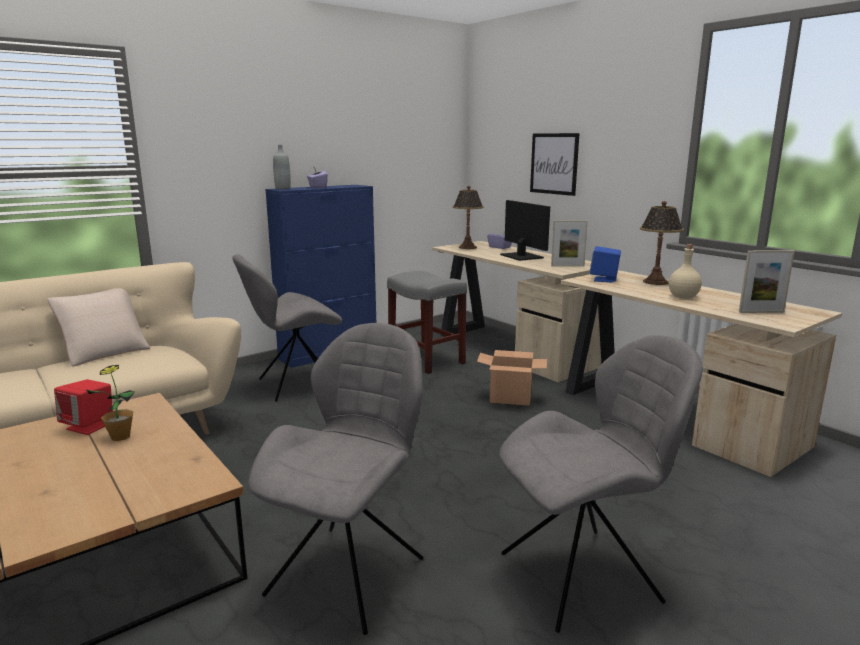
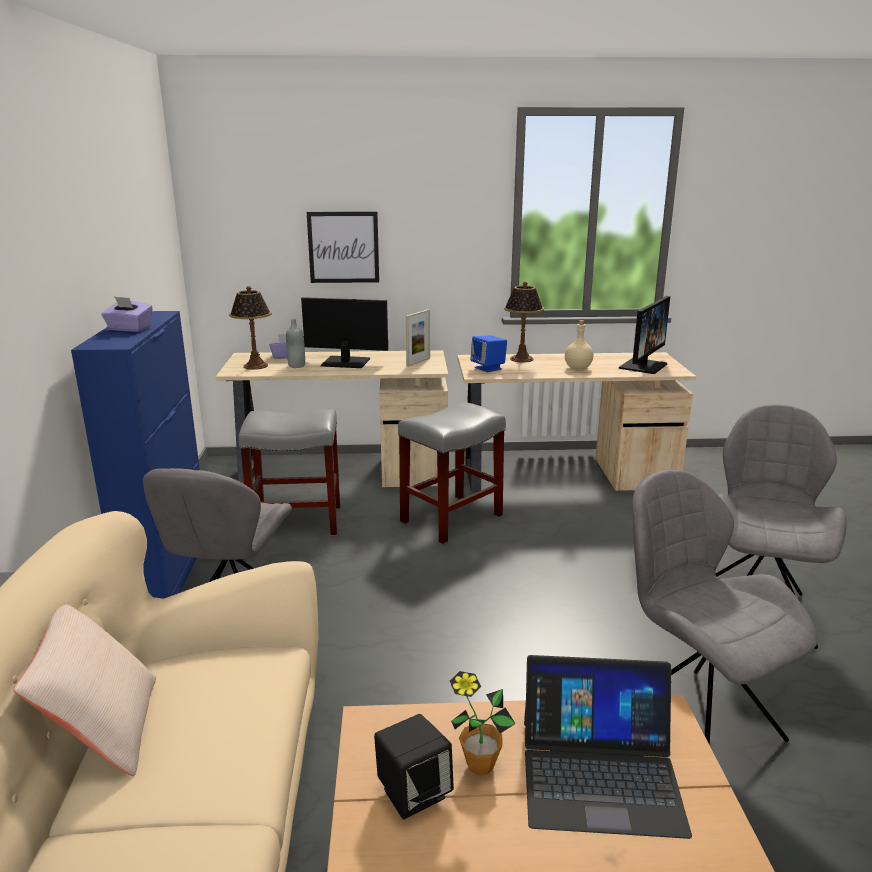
camera: 55 degrees left, 5 degrees up
red speaker [54,379,113,435] -> black speaker [374,714,454,819]
grey bottle [273,145,291,189] -> grey bottle moved to [286,318,305,368]
cardboard box [477,350,547,406] -> grey stool [398,402,506,544]
picture frame [739,250,795,313] -> monitor [619,296,670,374]
none -> laptop [524,655,692,839]

